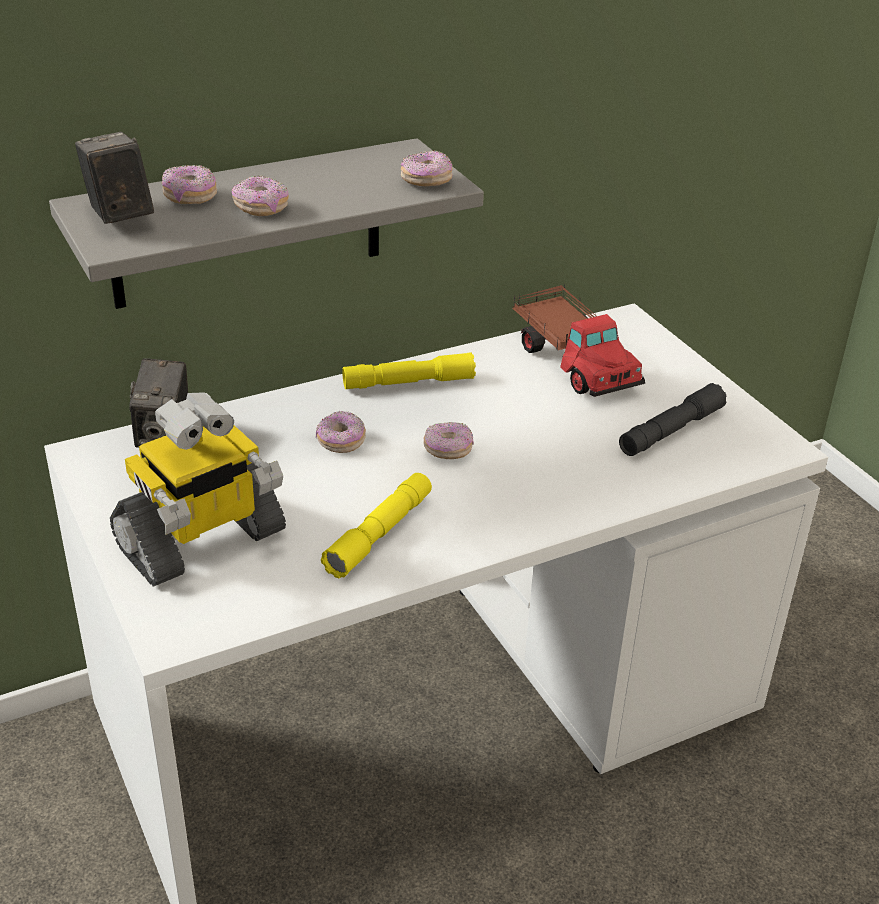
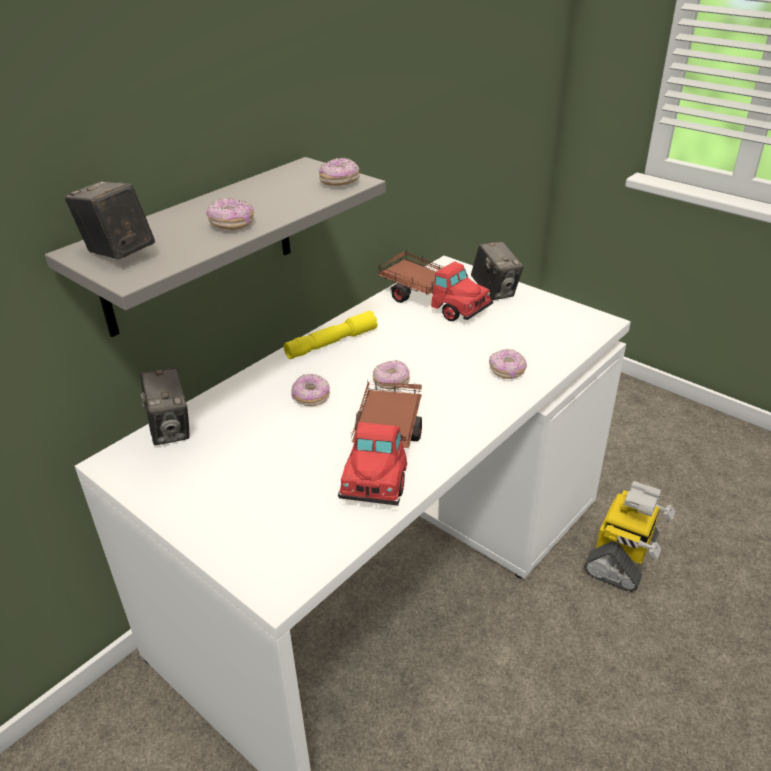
camera: 20 degrees left, 0 degrees up
toy robot [110,392,286,586] -> toy robot moved to [584,481,675,592]
donut [162,165,217,204] -> donut moved to [489,349,527,379]
yellow flashlight [321,473,432,578] -> toy truck [338,380,422,506]
grey flashlight [619,383,727,456] -> none
none -> camera [471,241,523,300]

